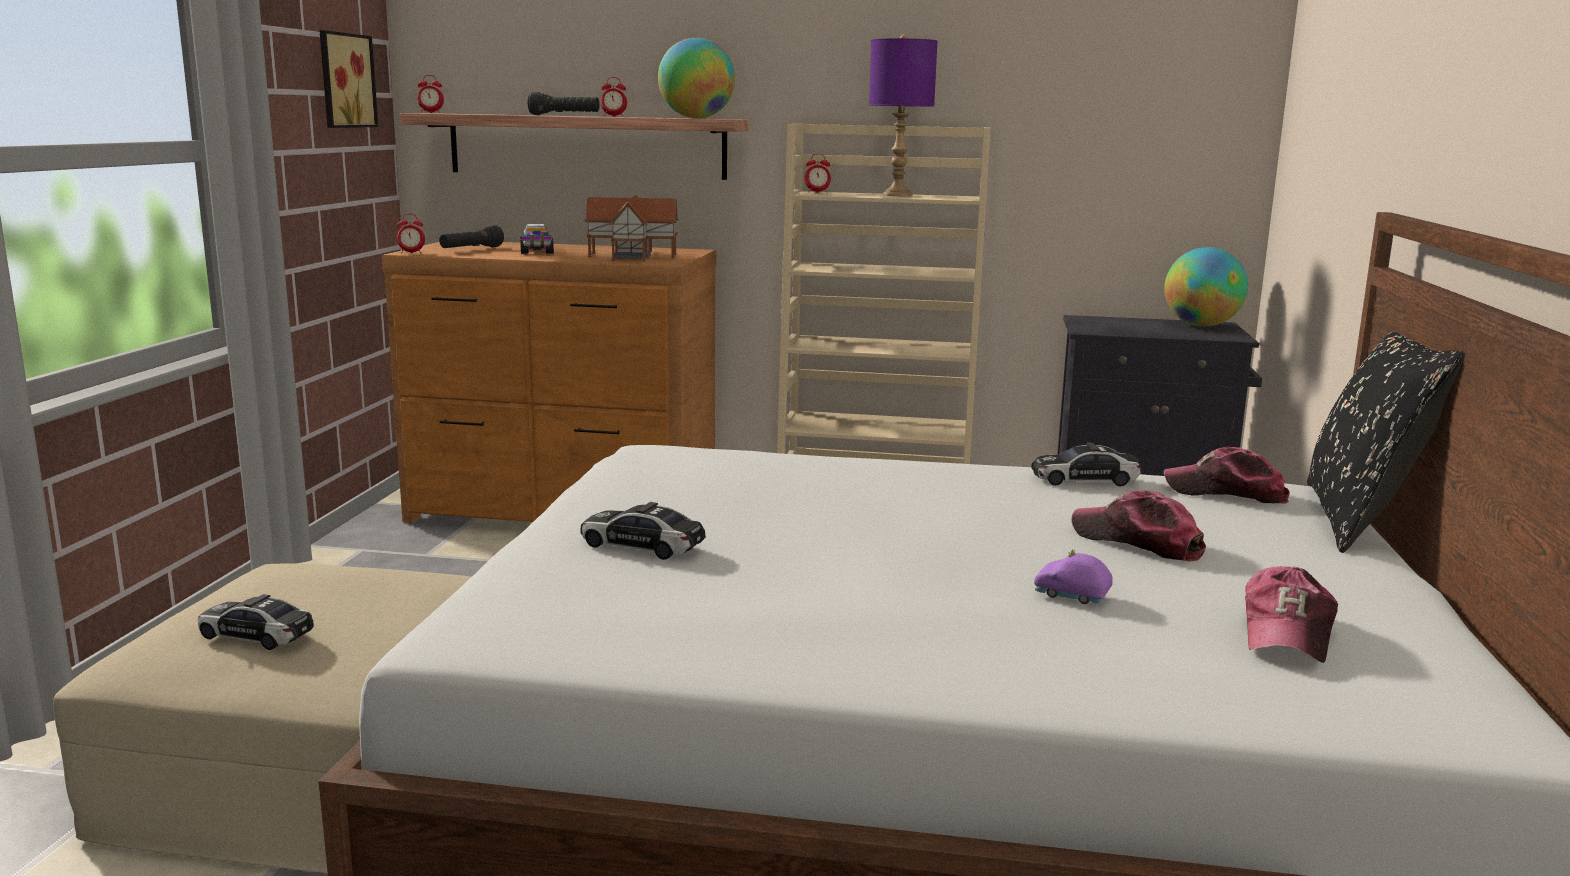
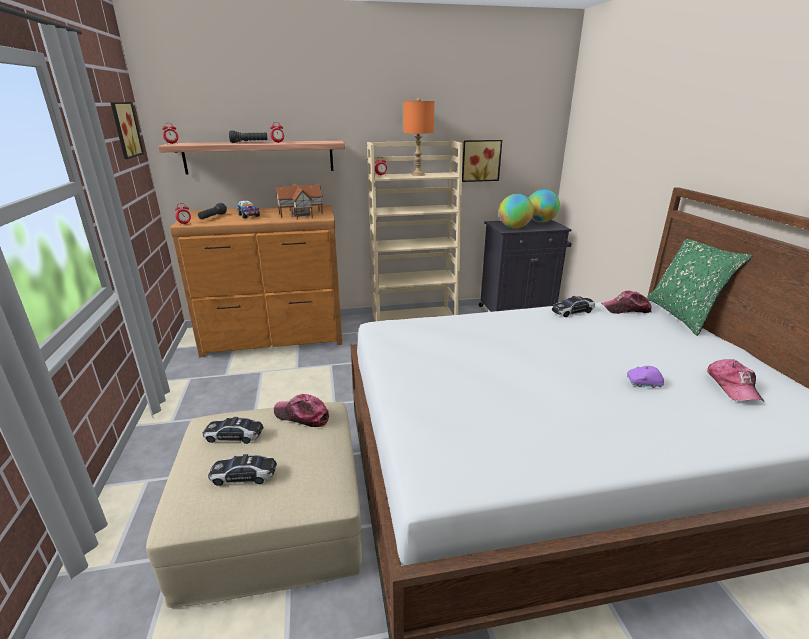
camera: 20 degrees left, 10 degrees up
toy car [580,502,706,560] -> toy car moved to [203,417,264,444]
globe [658,38,735,118] -> globe moved to [499,194,534,229]
purple table lamp [869,34,938,196] -> orange table lamp [403,98,434,176]
cap [1071,490,1206,562] -> cap moved to [274,394,329,427]
black pillow [1307,331,1465,553] -> green pillow [646,238,753,336]
none -> picture [462,140,502,182]

